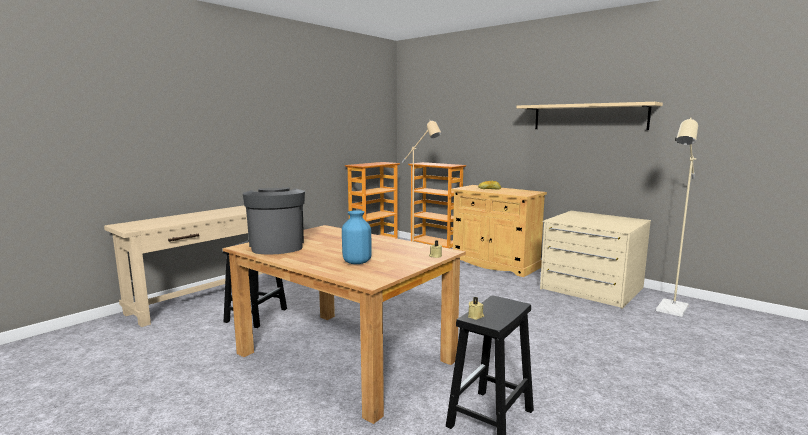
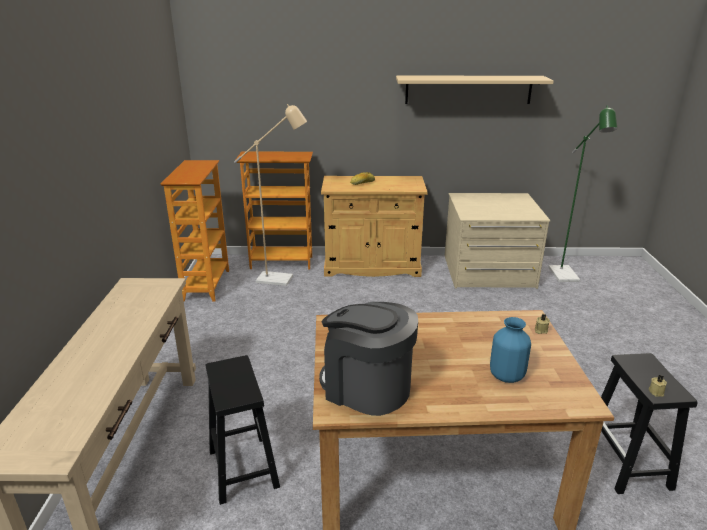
camera: 40 degrees left, 15 degrees up
beige floor lamp [656,118,698,317] -> green floor lamp [548,106,617,282]

